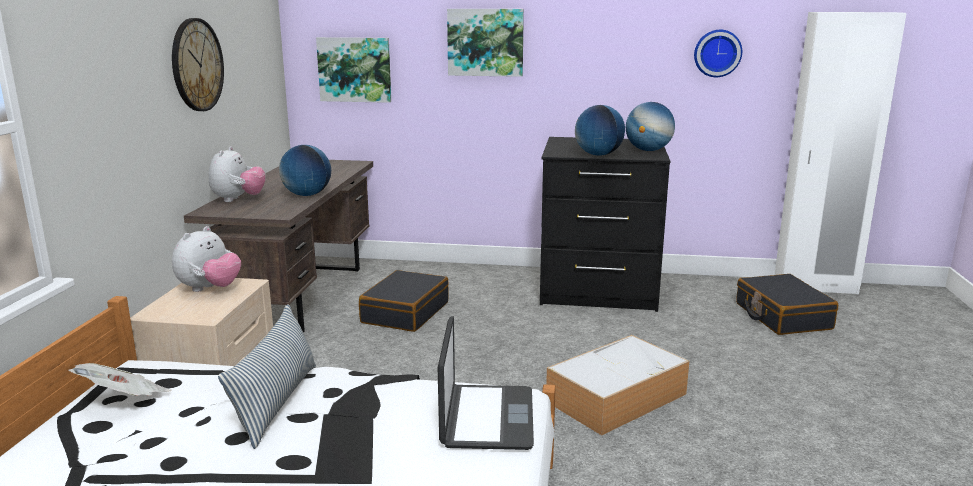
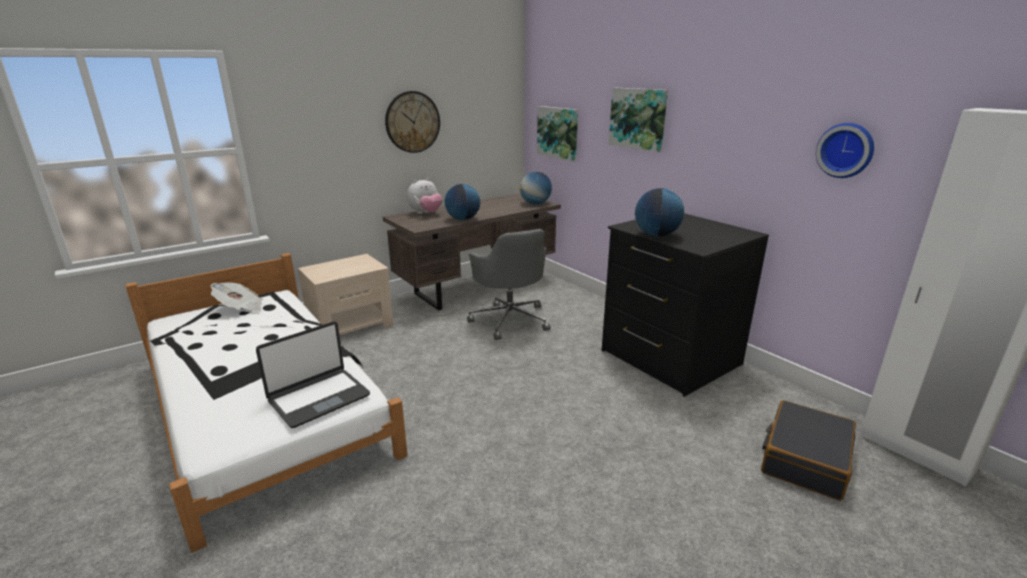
camera: 45 degrees right, 5 degrees up
plush toy [172,226,241,292] -> none
pillow [218,304,316,449] -> none
black suitcase [359,270,449,332] -> grey office chair [467,229,551,340]
storage box [546,335,689,435] -> none
globe [626,102,675,151] -> globe moved to [519,172,552,204]

